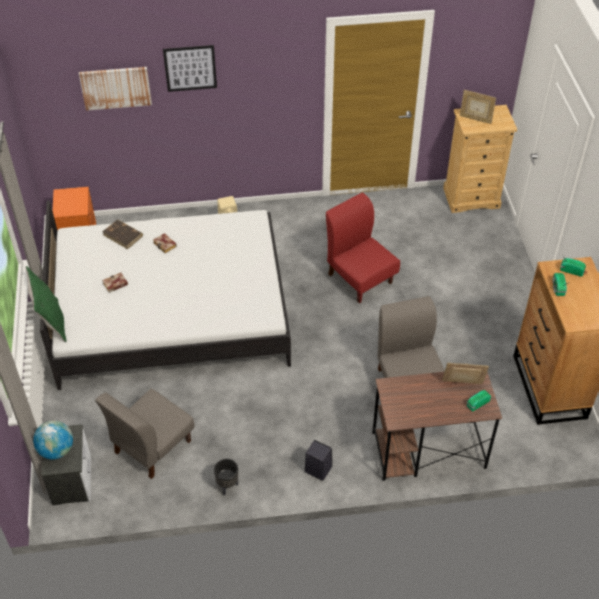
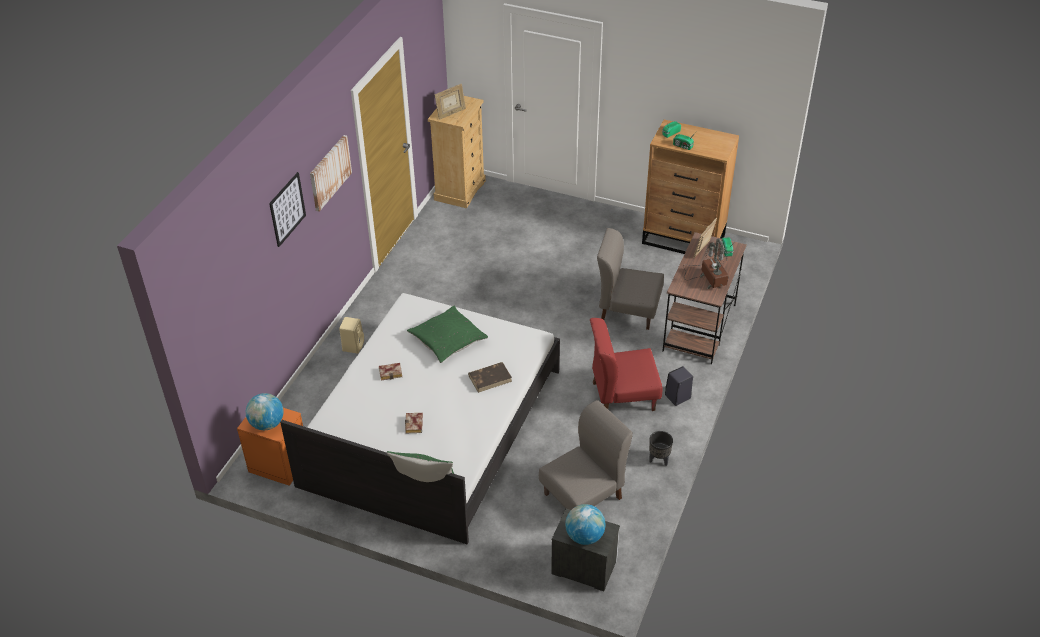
camera: 60 degrees left, 5 degrees down
picture [79,67,152,111] -> picture moved to [310,135,352,212]
grey chair [95,388,194,479] -> grey chair turned 105 degrees counterclockwise [539,400,633,510]
brown book [102,220,143,249] -> brown book moved to [468,362,512,393]
red chair [326,193,400,303] -> red chair moved to [590,318,662,411]
none -> globe [246,393,284,430]
none -> green pillow [407,306,488,363]
none -> table lamp [683,238,729,289]

